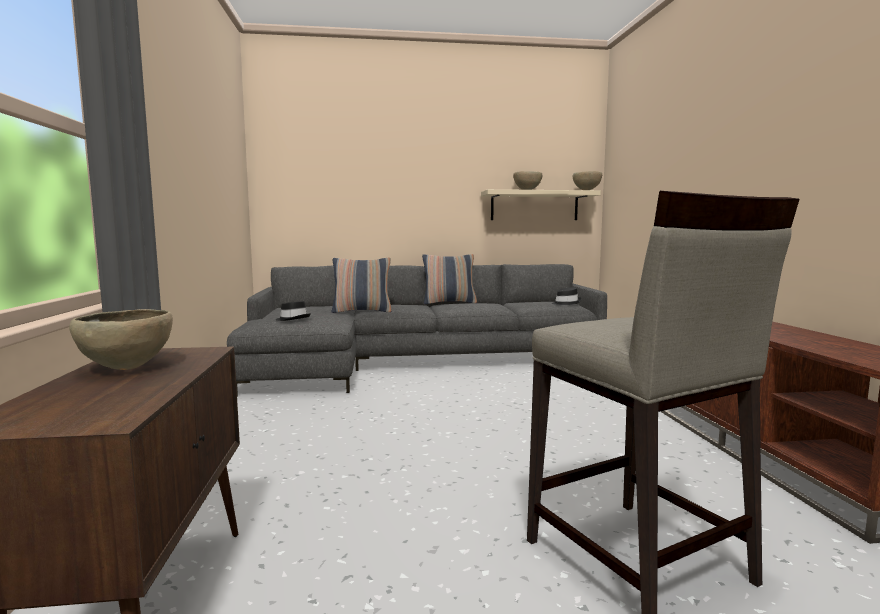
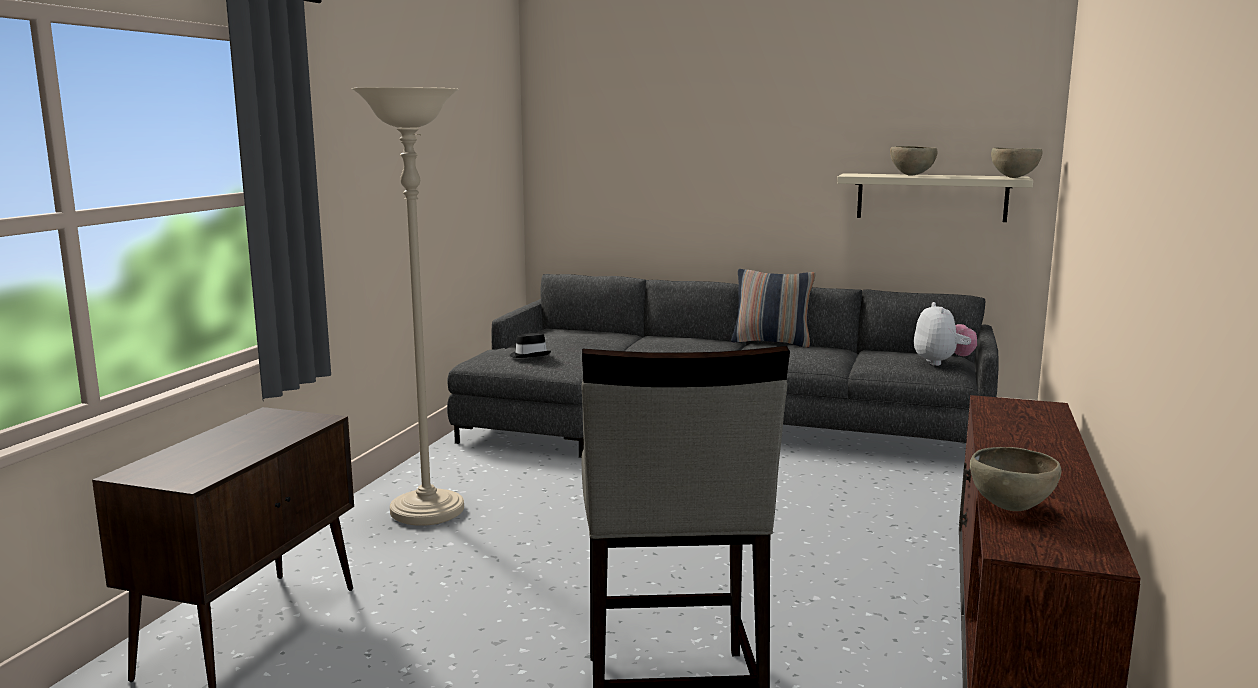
camera: 25 degrees right, 5 degrees up
brown bowl [69,309,173,370] -> brown bowl moved to [970,447,1061,511]
pillow [331,258,392,313] -> none
black hat [551,287,581,305] -> plush toy [914,302,977,366]
none -> beige floor lamp [352,87,464,526]

